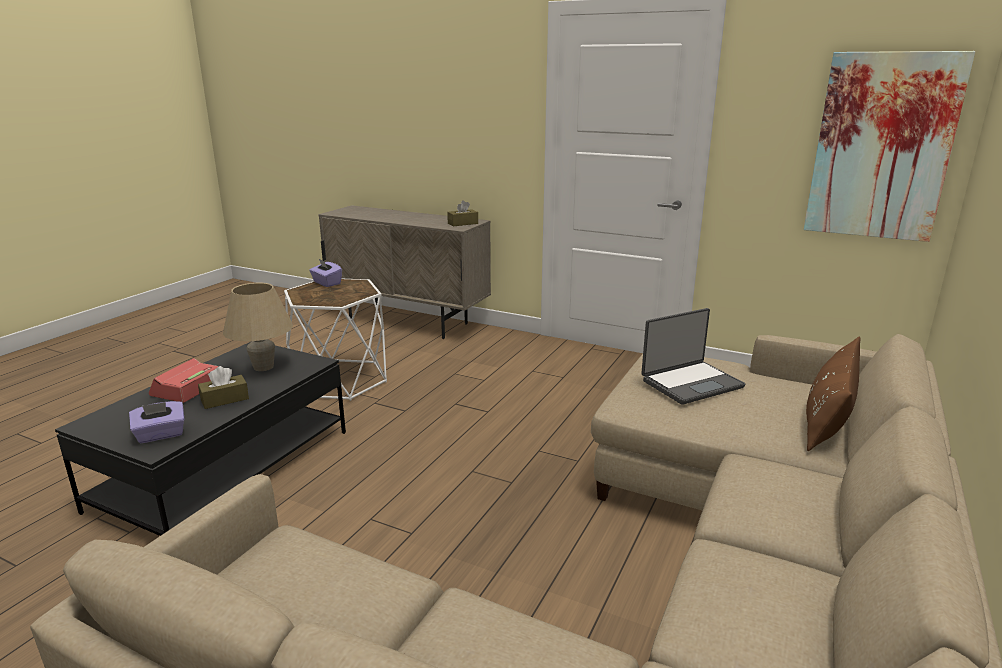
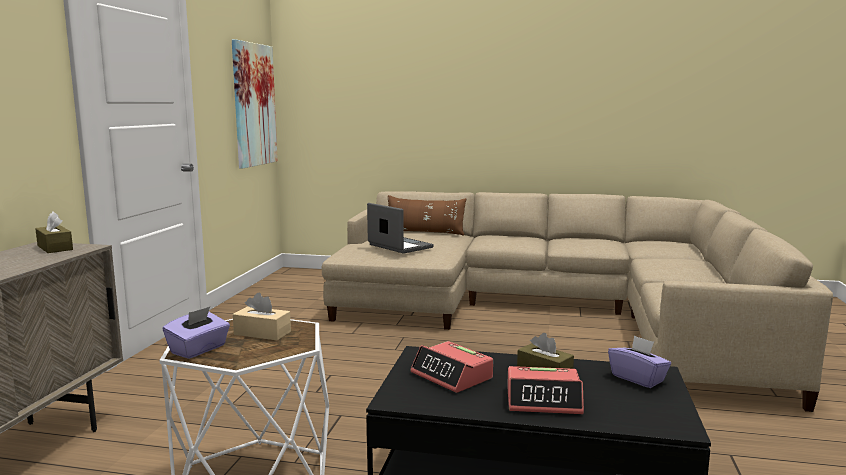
camera: 105 degrees left, 10 degrees down
beige table lamp [223,283,293,371] -> alarm clock [410,341,493,393]
none -> beige tissue box [233,293,291,340]

